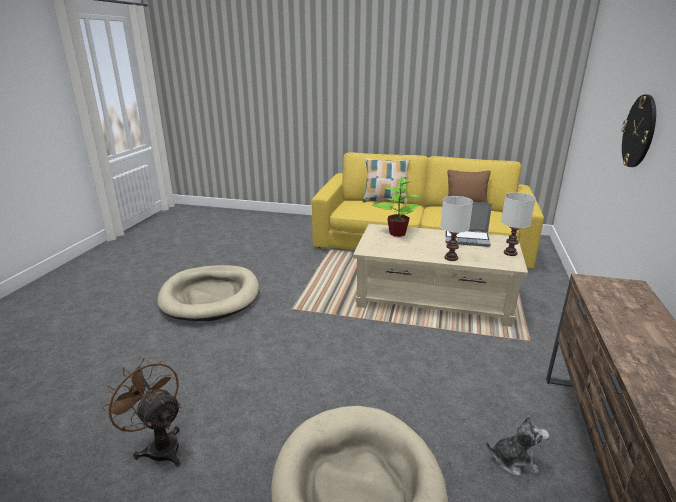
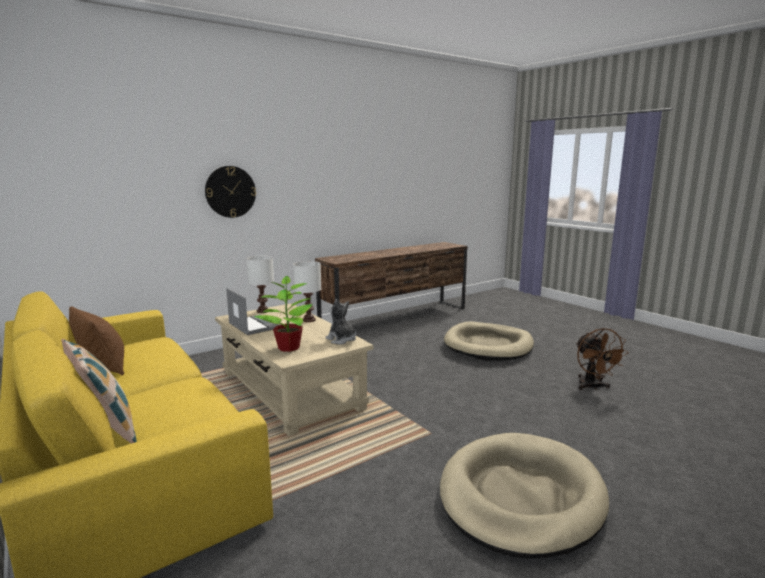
camera: 140 degrees left, 10 degrees down
plush toy [486,415,549,476] -> plush toy moved to [325,299,356,345]

